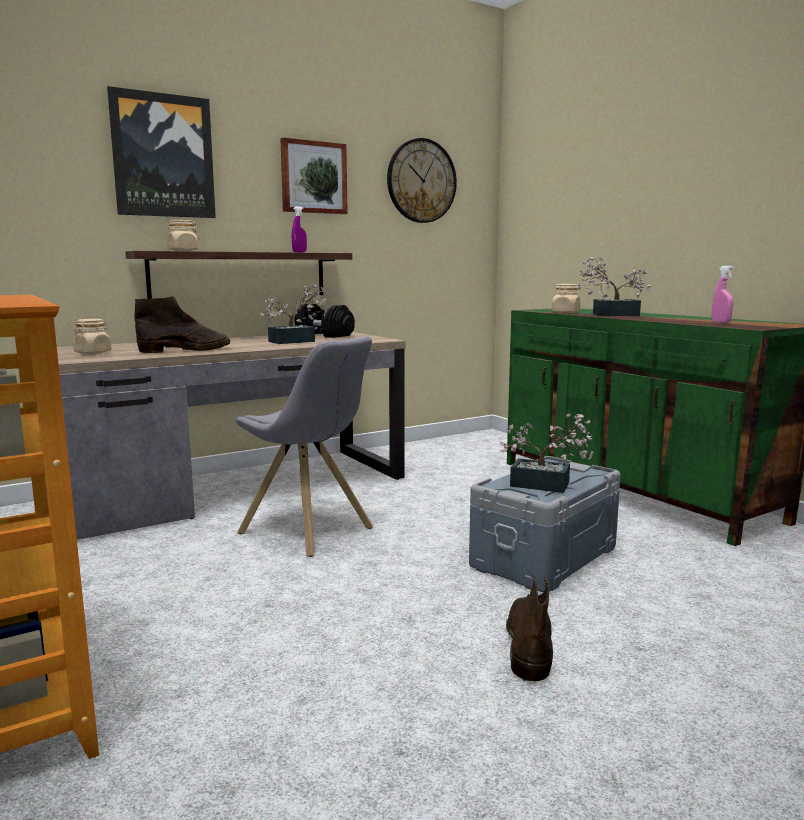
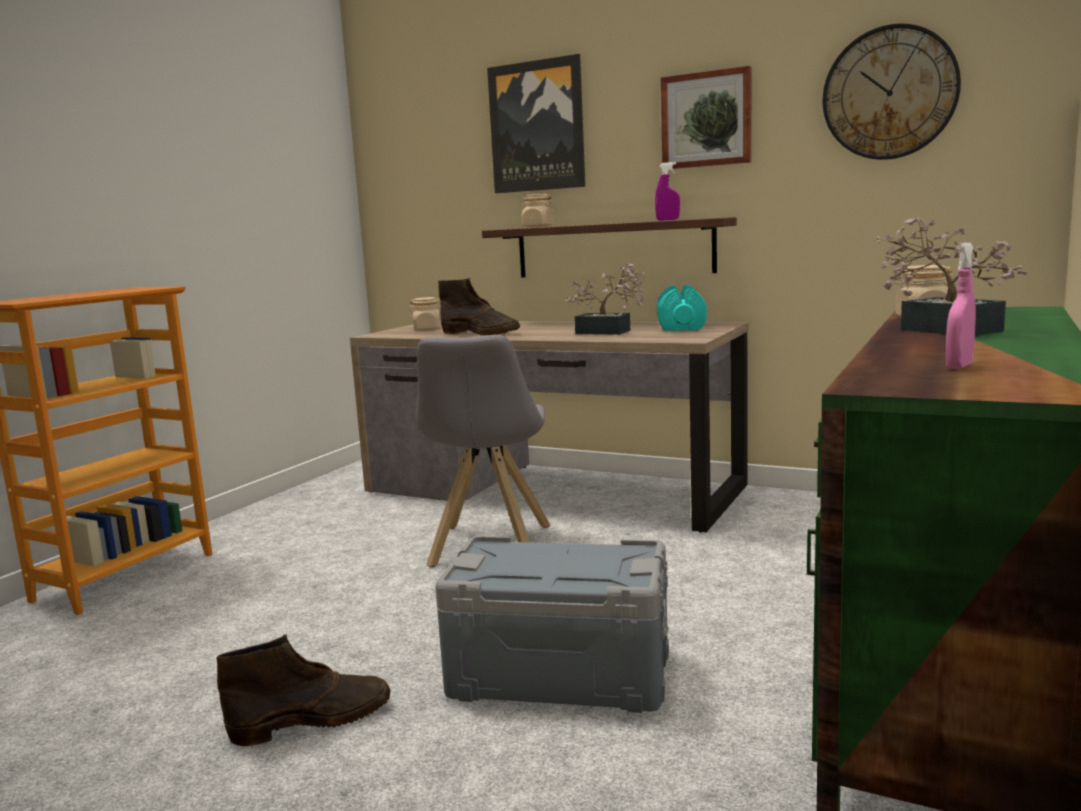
camera: 60 degrees right, 0 degrees up
black dumbbell [295,304,355,338] -> turquoise dumbbell [657,285,707,331]
potted plant [500,413,594,493] -> none

